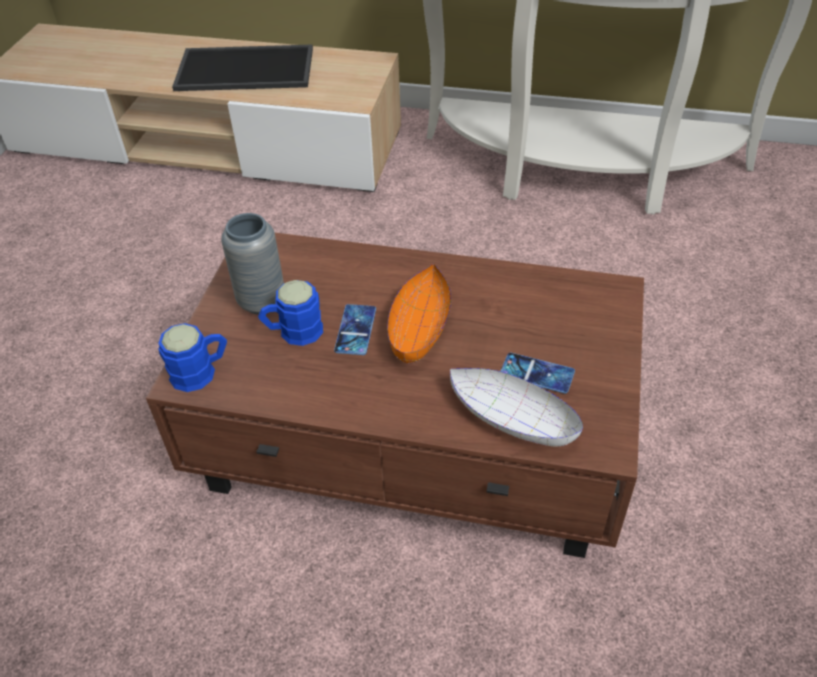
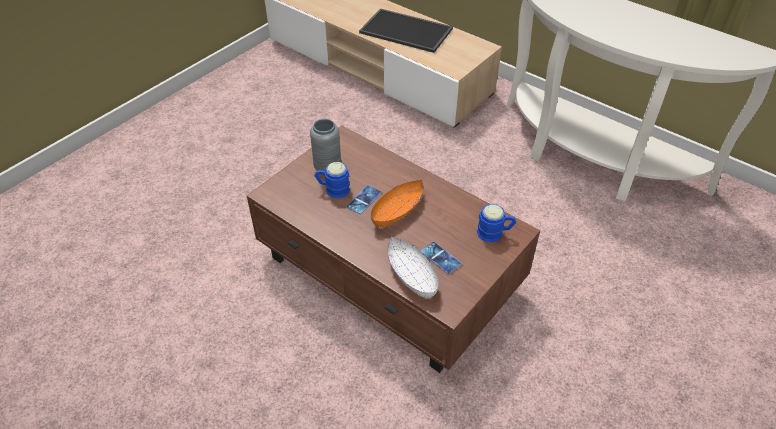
camera: 25 degrees right, 0 degrees up
blue mug [158,323,227,392] -> blue mug moved to [477,204,516,243]

